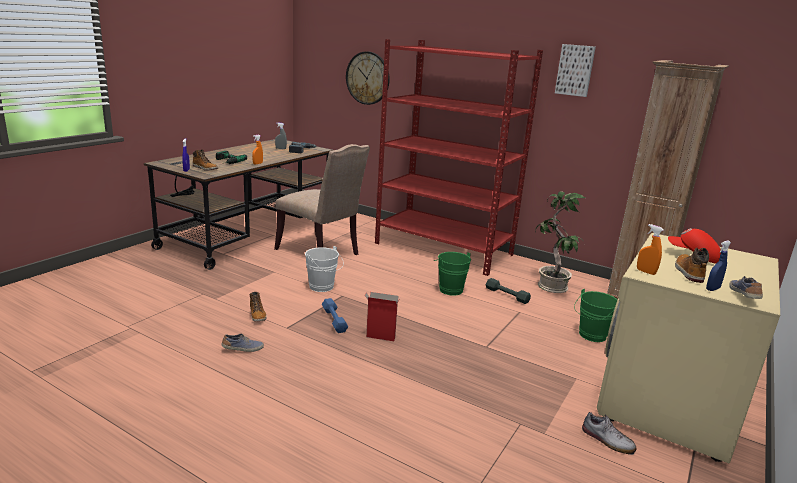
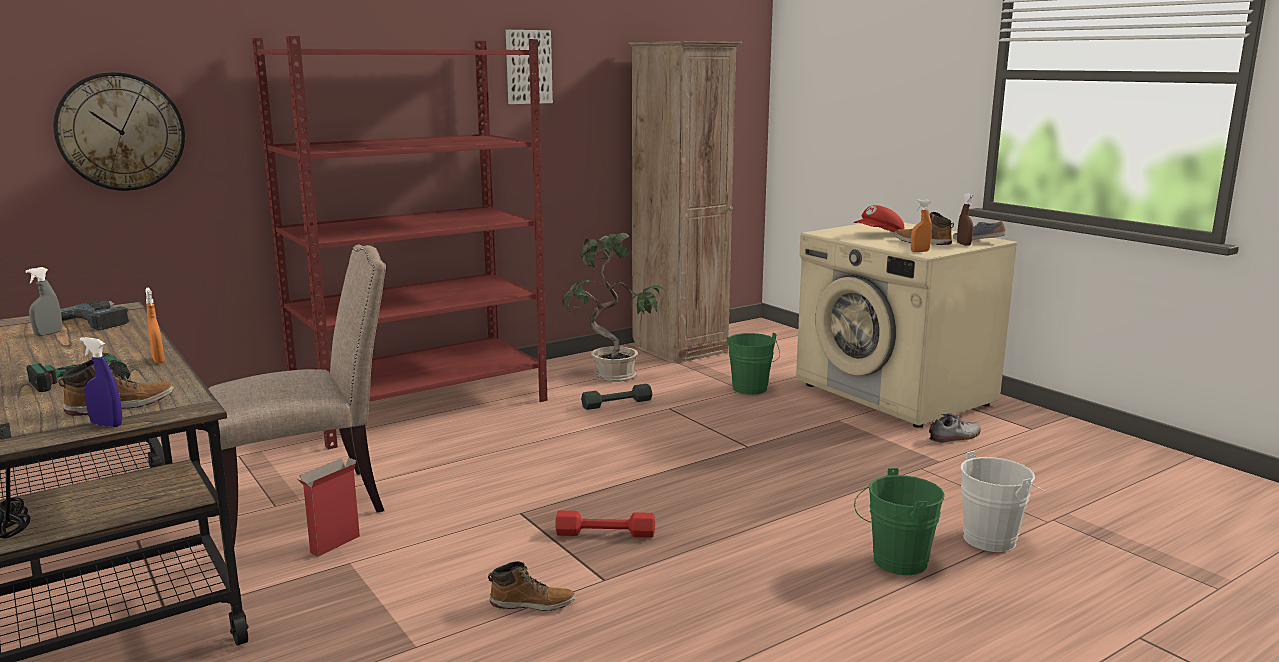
camera: 65 degrees left, 5 degrees down
shoe [222,334,264,352] -> none
white bucket [305,246,344,292] -> white bucket moved to [960,451,1046,552]
blue dumbbell [322,298,348,333] -> red dumbbell [555,511,655,538]
cardboard box [365,292,400,341] -> cardboard box moved to [297,458,360,557]
green bucket [434,252,471,296] -> green bucket moved to [854,468,945,575]
blue spray bottle [706,240,731,291] -> brown spray bottle [957,193,974,246]

